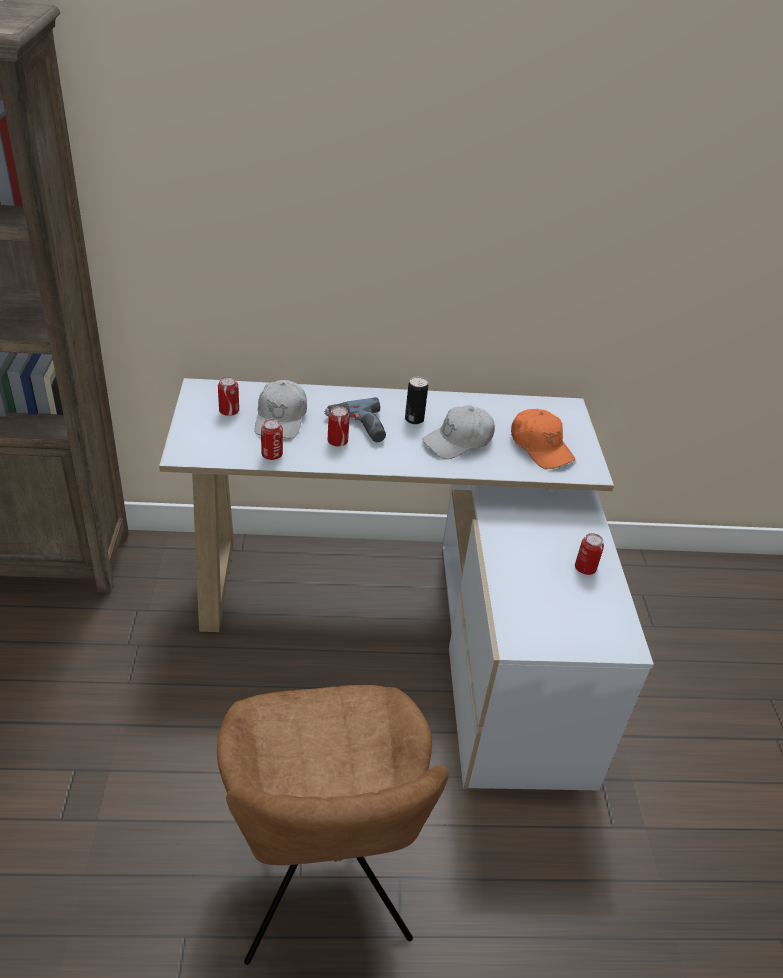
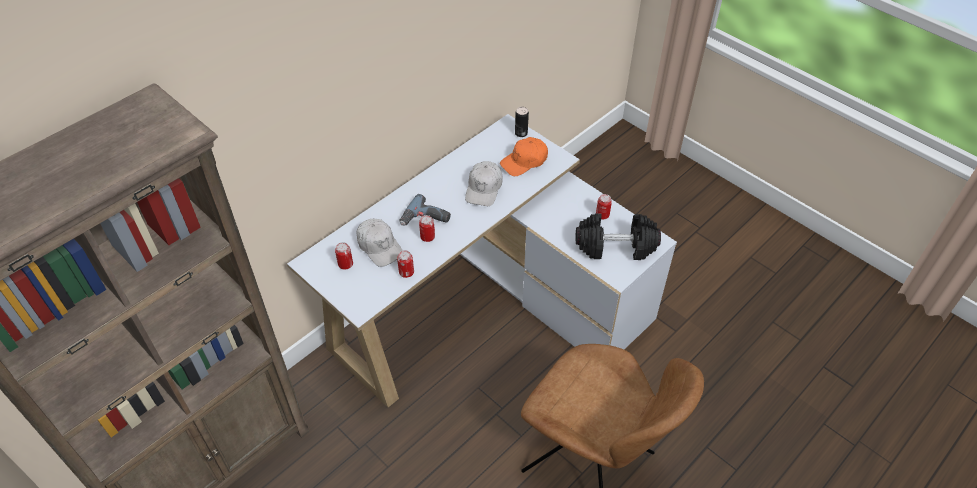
camera: 40 degrees left, 10 degrees up
can [405,377,428,424] -> can moved to [515,107,529,137]
orange cap [511,409,575,469] -> orange cap turned 135 degrees clockwise [500,137,548,176]
none -> black dumbbell [575,213,661,260]

